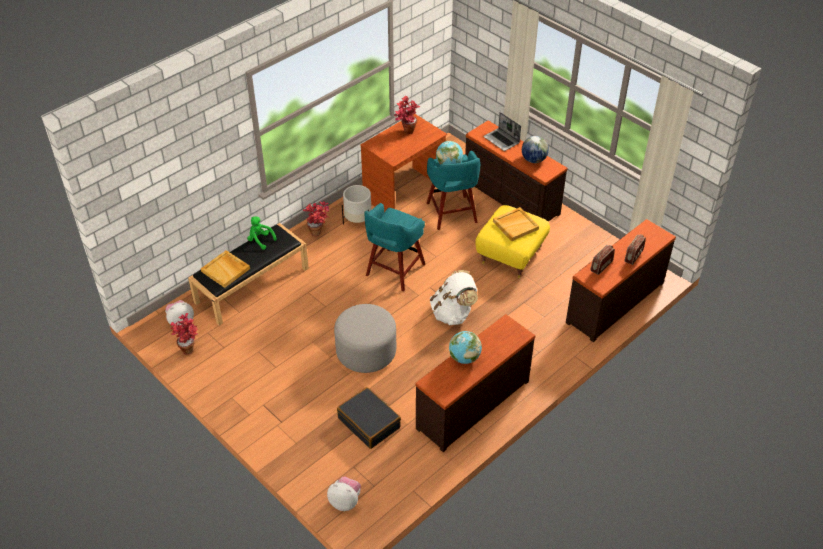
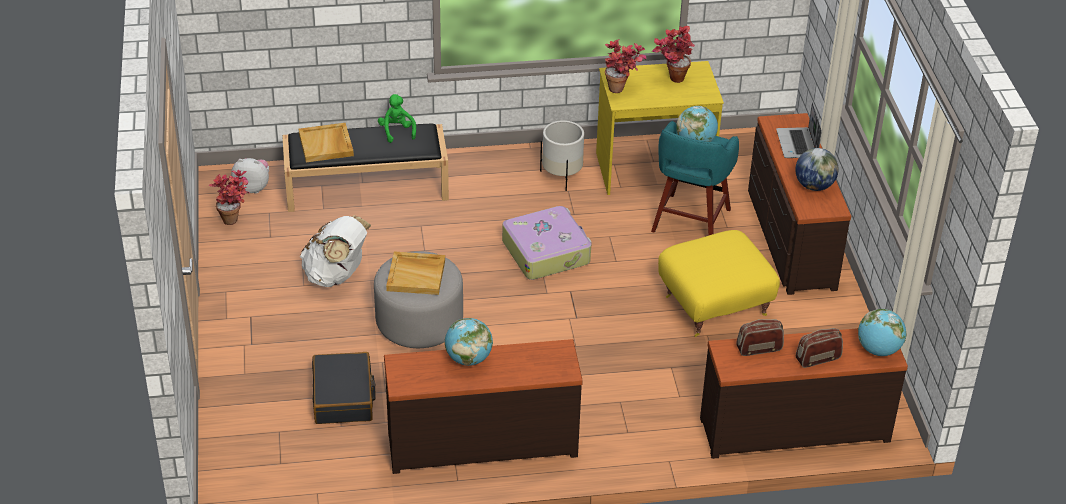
camera: 35 degrees right, 5 degrees down
potted plant [303,201,329,236] -> potted plant moved to [605,39,646,93]
plush toy [327,477,361,511] -> none
brown desk [360,114,447,213] -> yellow desk [596,61,724,195]
turquoise stool [364,203,425,291] -> suitcase [502,206,592,280]
white backpack [430,270,478,325] -> white backpack moved to [300,215,371,287]
beige tray [493,207,539,241] -> beige tray moved to [386,251,445,295]
none -> globe [858,309,906,356]

